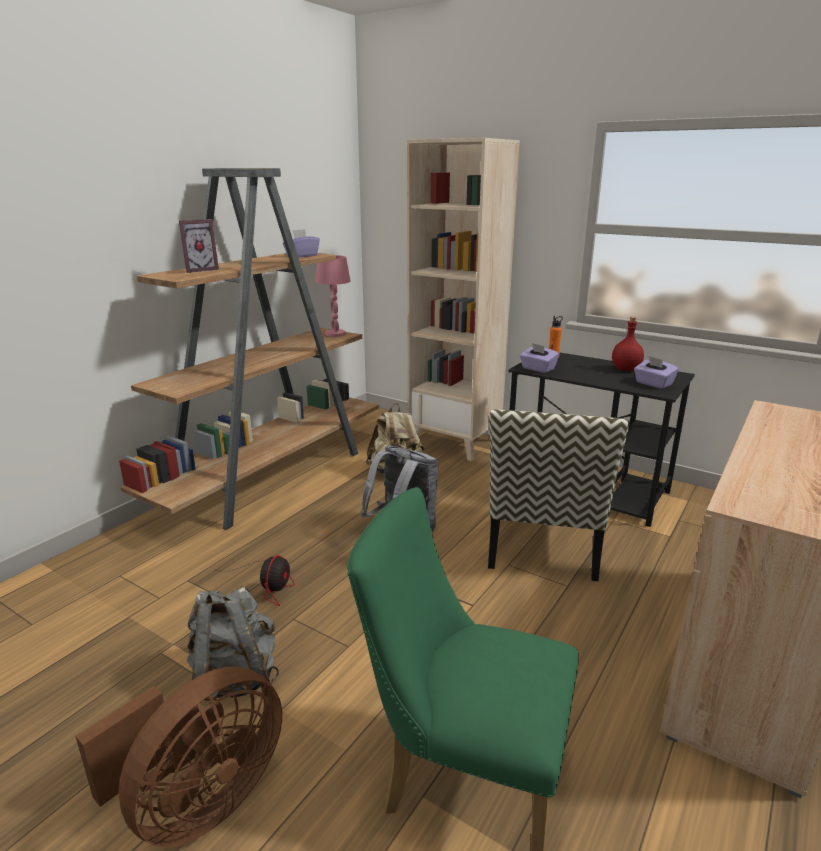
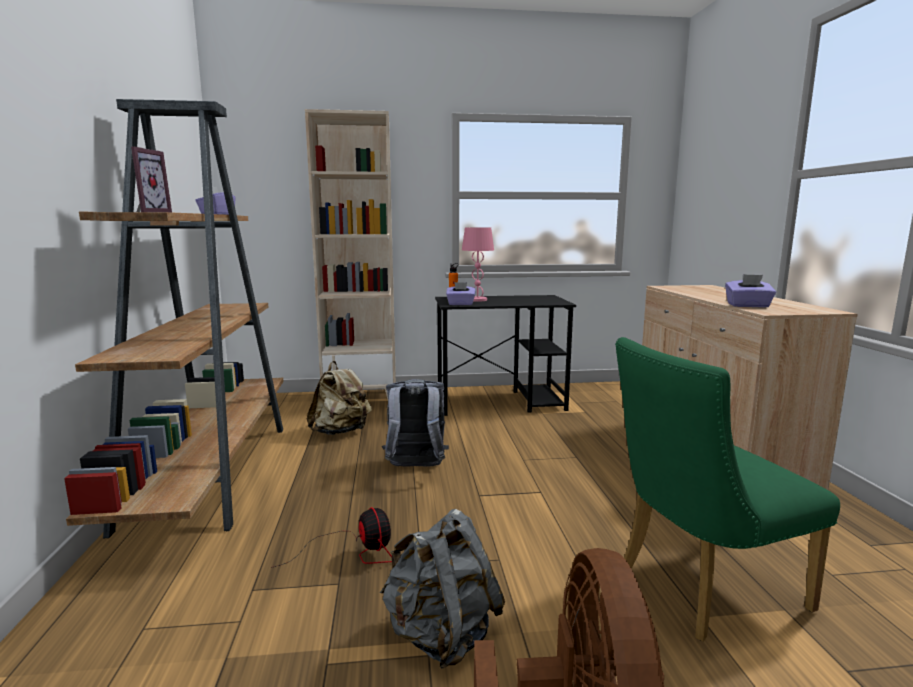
camera: 40 degrees left, 10 degrees down
pink table lamp [316,255,350,337] -> pink table lamp moved to [462,227,494,302]
chair [488,409,629,581] -> none
red bottle [612,317,644,371] -> none
purple tissue box [634,356,679,389] -> purple tissue box moved to [725,274,776,308]

